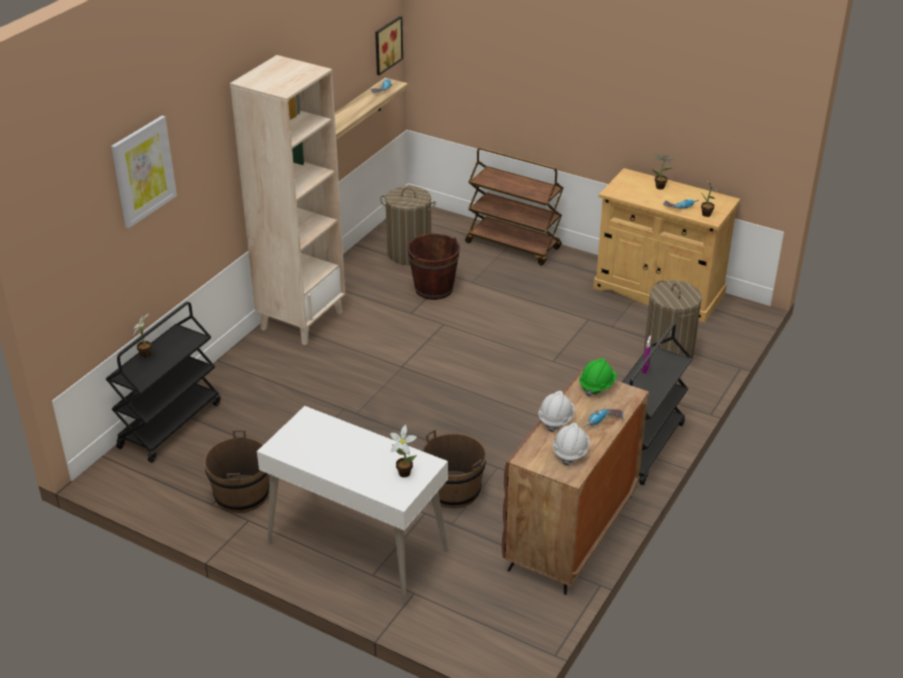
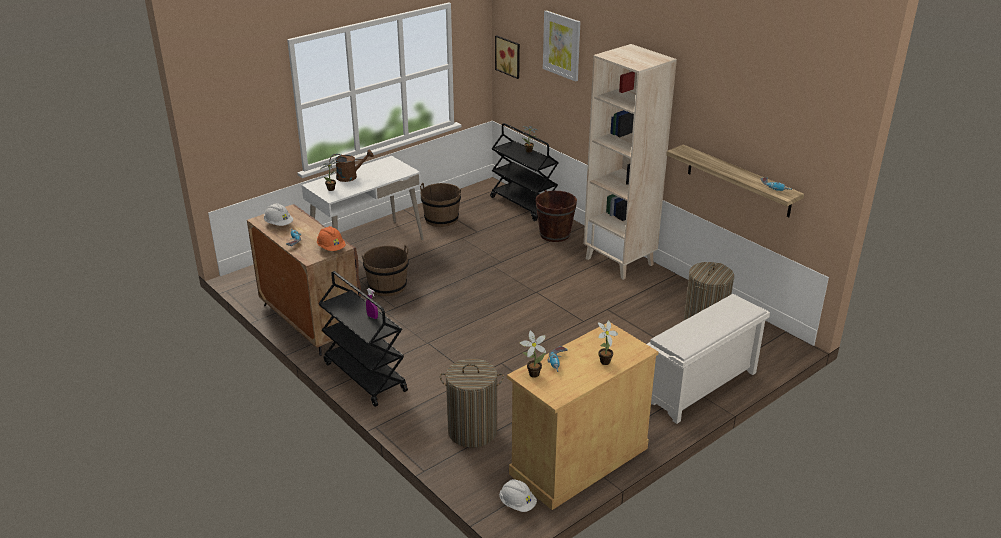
camera: 110 degrees right, 5 degrees down
picture [375,16,403,75] -> picture moved to [495,35,520,79]
brown bucket [407,233,460,300] -> brown bucket moved to [535,190,577,242]
brown cart [465,148,564,265] -> white shoe rack [647,294,770,424]
white hard hat [539,391,575,432] -> white hard hat moved to [499,479,537,512]
green hard hat [579,358,617,397] -> orange hard hat [317,226,346,251]
none -> brown watering can [329,150,374,182]

